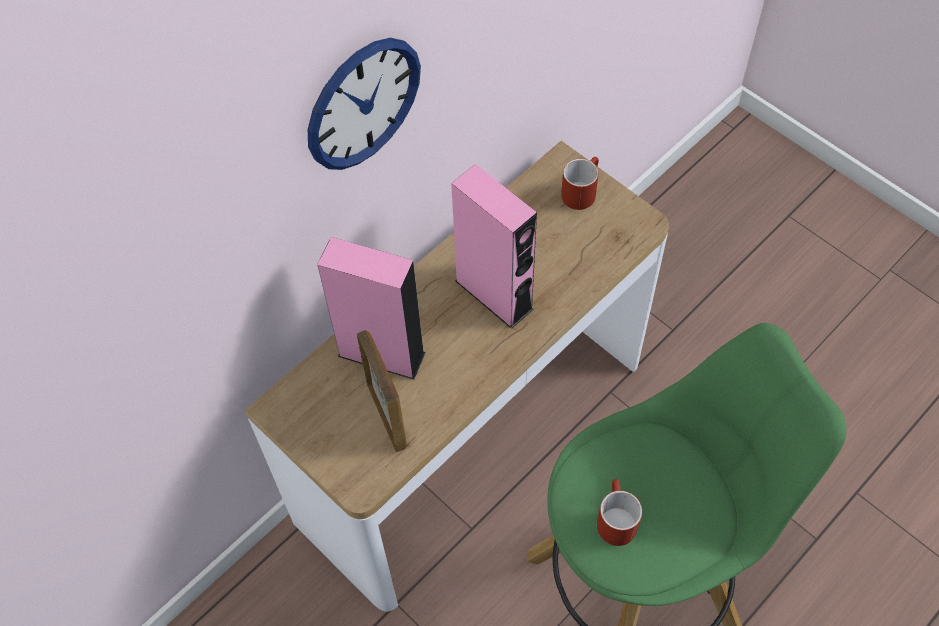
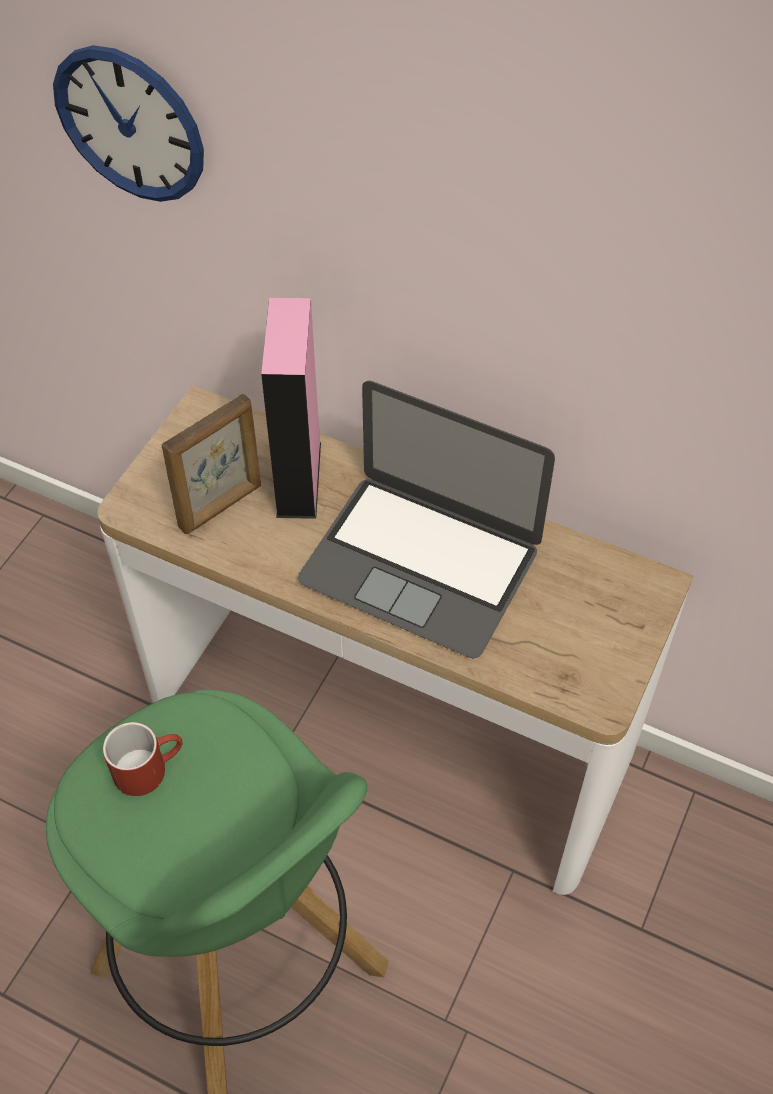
camera: 70 degrees right, 5 degrees down
wall clock [308,38,421,170] -> wall clock moved to [53,45,204,202]
pink speaker [451,164,537,329] -> laptop [298,381,555,659]
red mug [561,157,599,210] -> none

